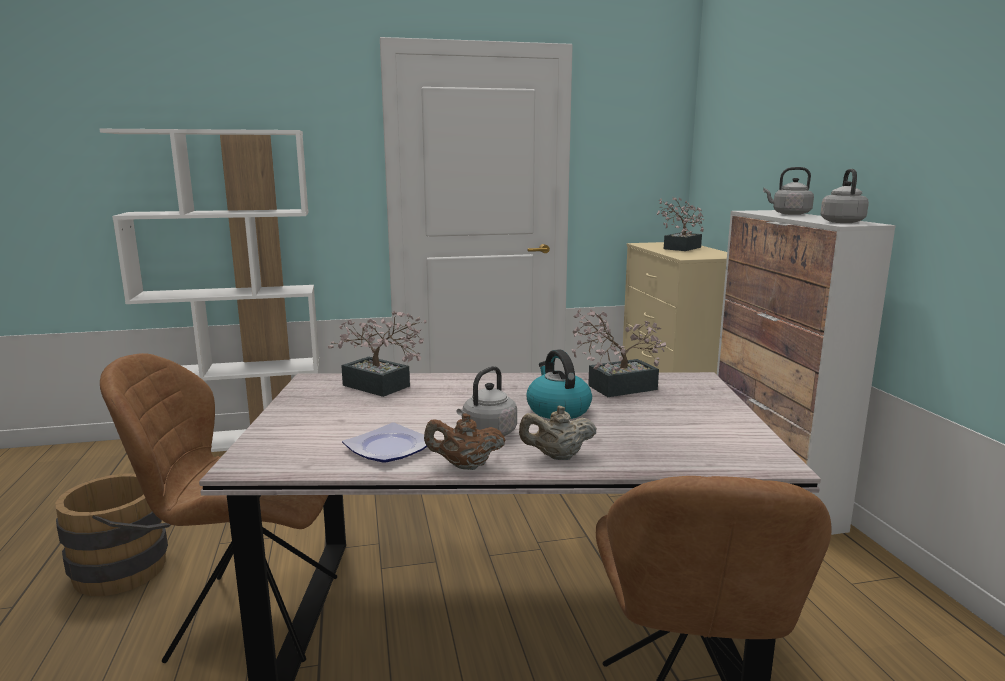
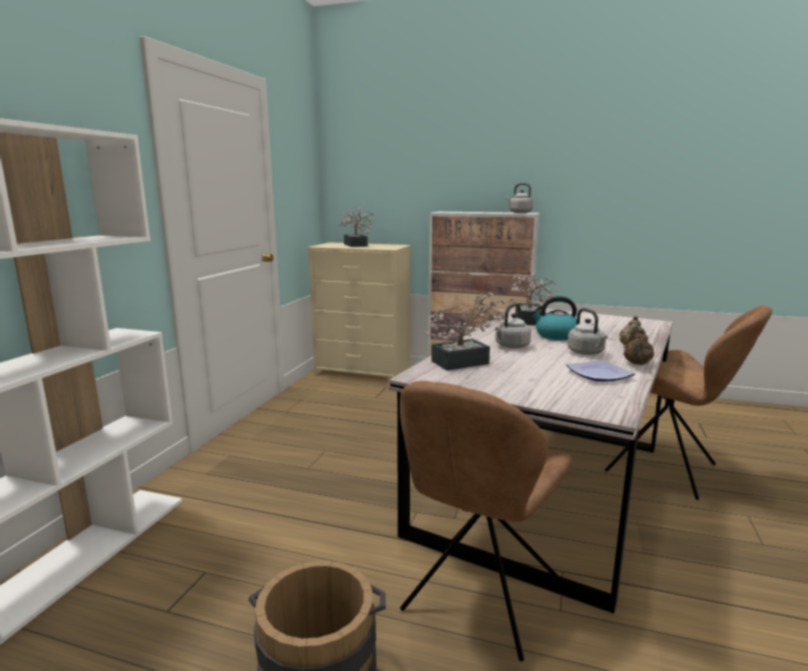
camera: 60 degrees left, 0 degrees up
grey kettle [763,167,814,215] -> grey kettle moved to [495,303,531,348]

